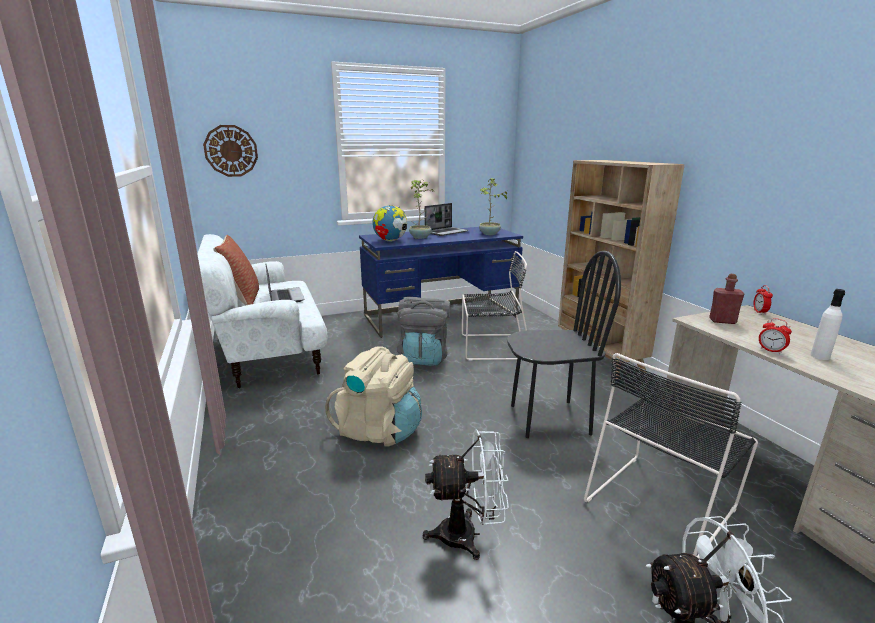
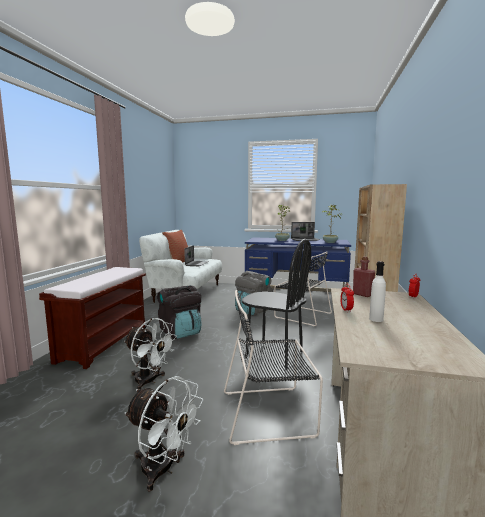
camera: 35 degrees right, 10 degrees down
wall clock [203,125,258,177] -> none
beige backpack [325,346,422,446] -> black backpack [157,285,202,339]
globe [372,205,407,242] -> none
none -> brown bench [39,267,146,369]

